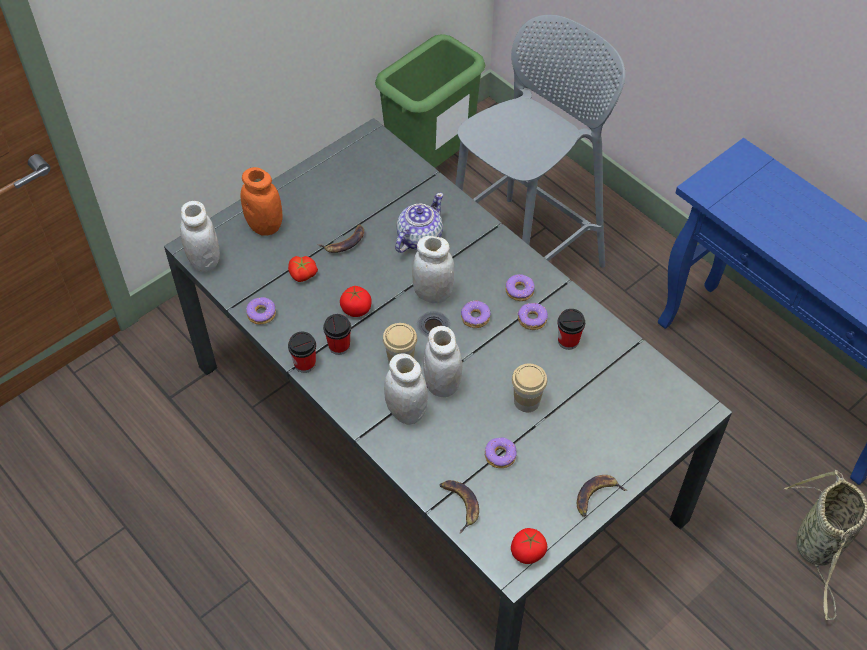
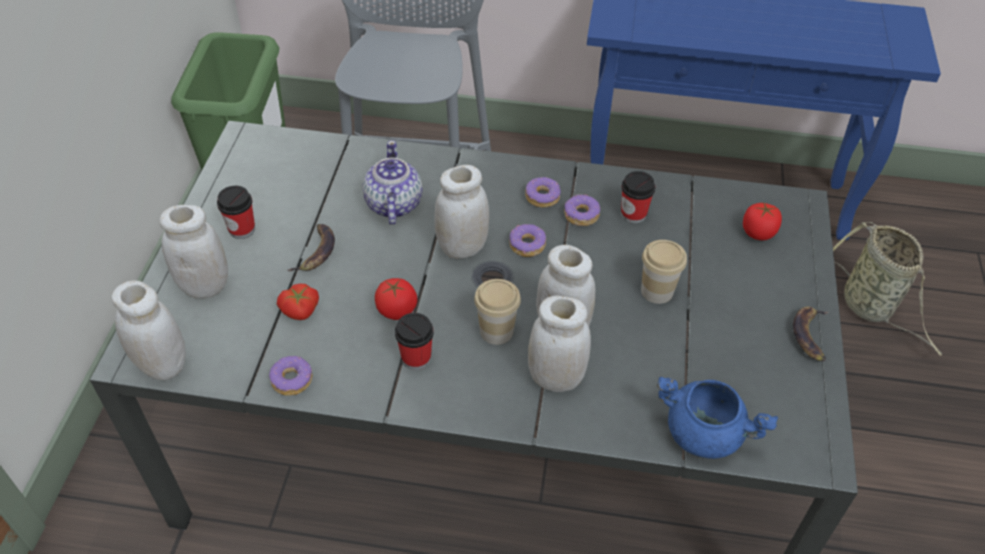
camera: 40 degrees left, 5 degrees down
orange jar [241,167,283,236] -> white jar [159,205,228,299]
cup [288,332,316,373] -> cup moved to [217,186,255,239]
banana [439,480,479,533] -> blue cooking pot [657,377,778,459]
donut [485,437,517,468] -> none
tomato [511,528,547,564] -> tomato moved to [743,203,782,240]

